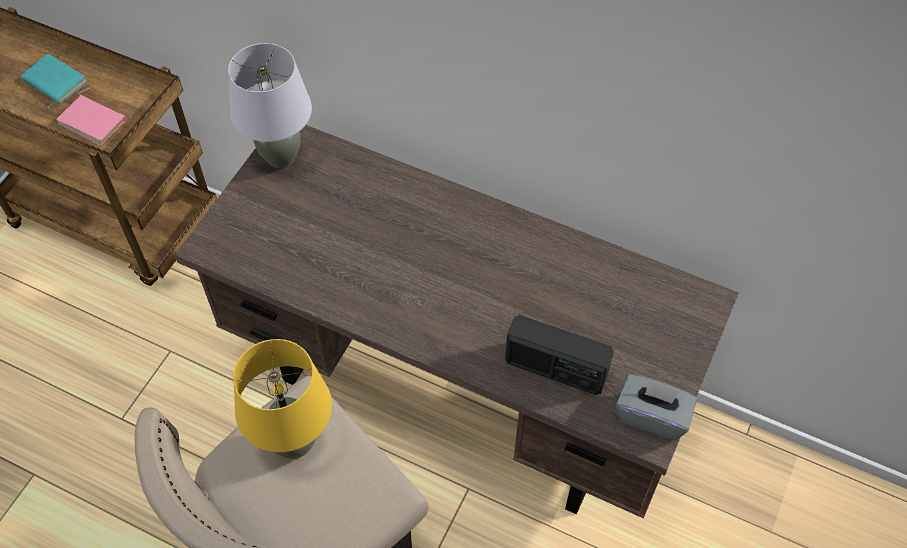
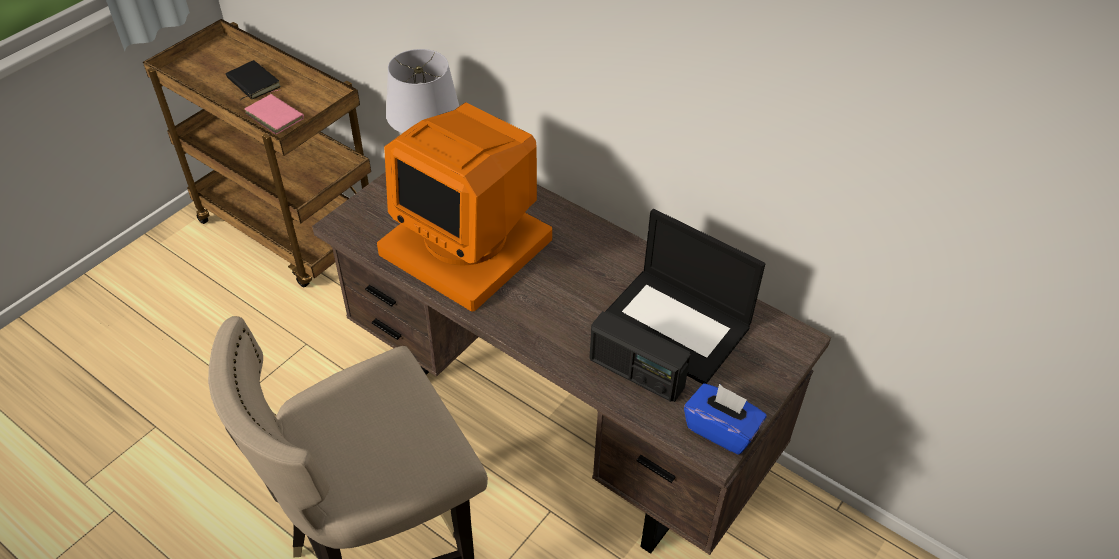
camera: 10 degrees right, 10 degrees down
turquoise book [21,54,88,108] -> black book [226,60,281,101]
yellow table lamp [233,339,332,459] -> none
grey tissue box [616,374,697,441] -> blue tissue box [684,383,766,454]
none -> monitor [377,102,552,312]
none -> laptop [605,209,765,384]

